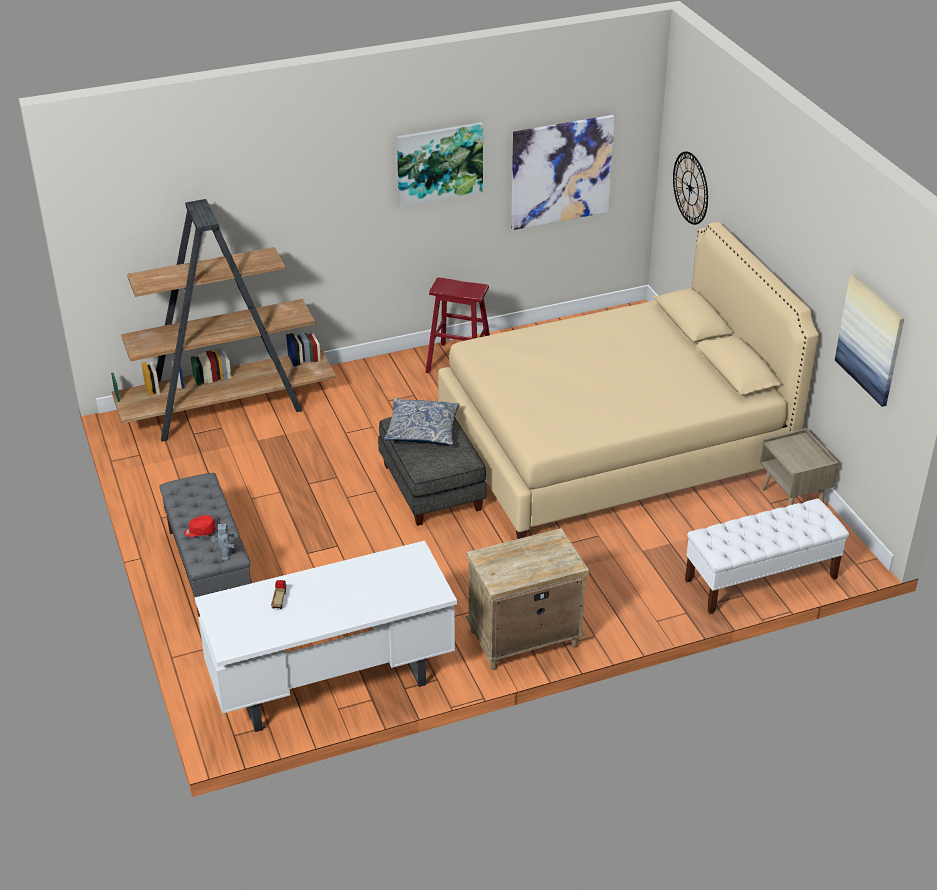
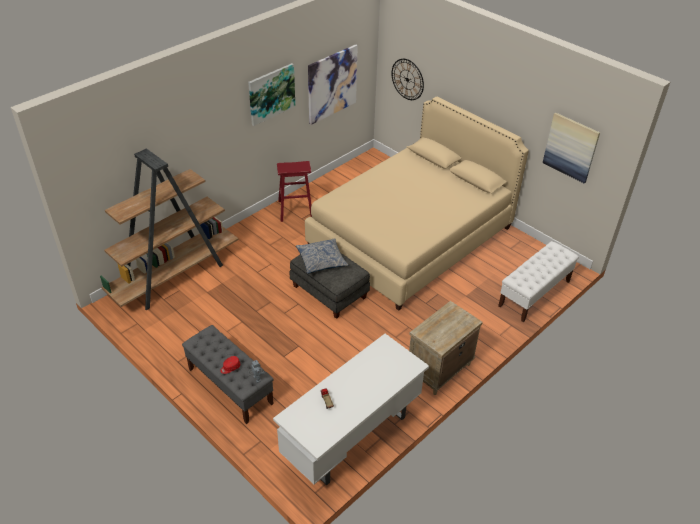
camera: 25 degrees left, 5 degrees up
beige nightstand [760,428,839,506] -> none

